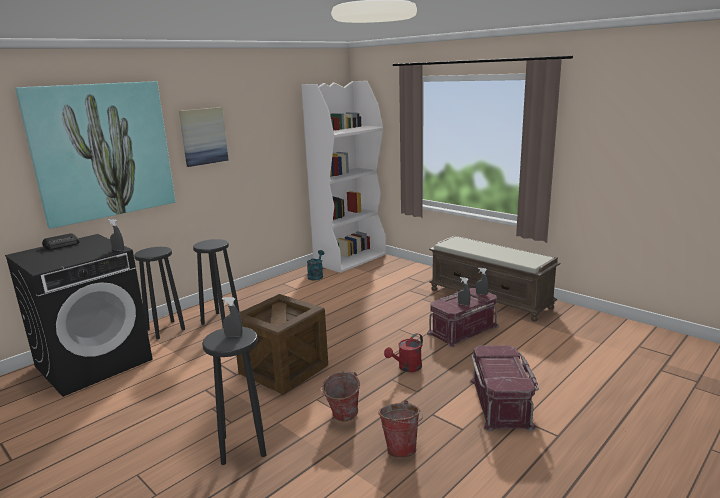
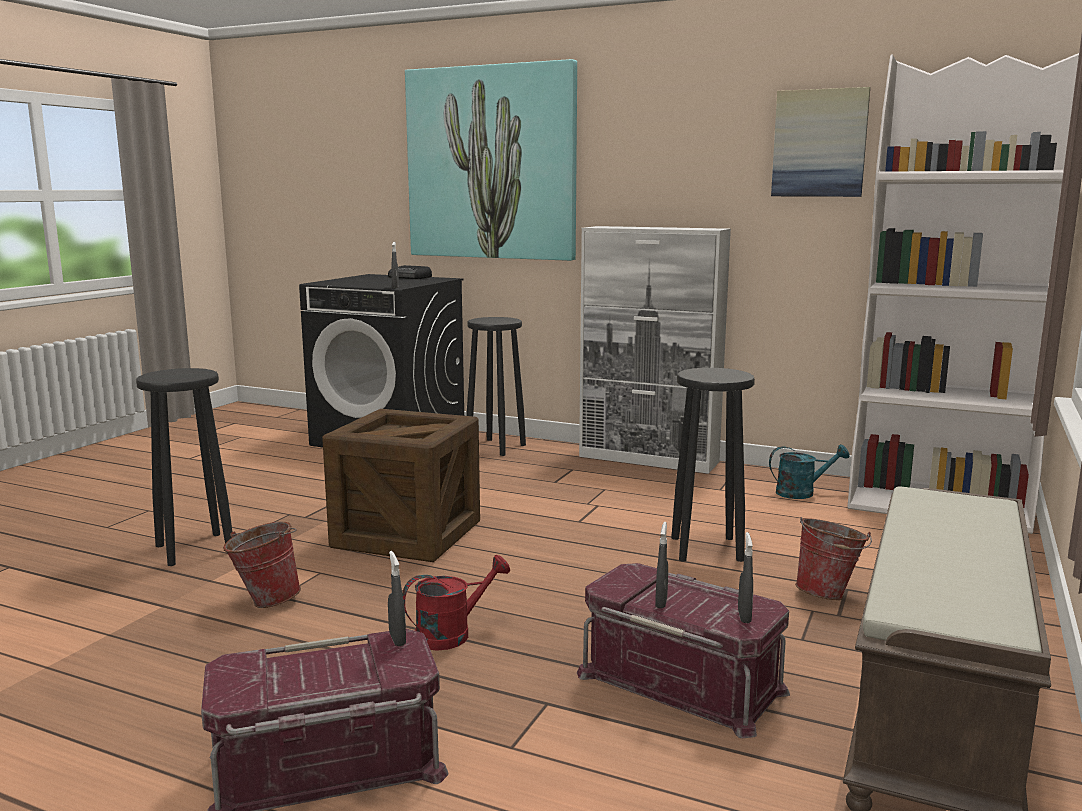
camera: 70 degrees right, 5 degrees down
picture [179,107,228,167] -> picture moved to [771,87,870,197]
black stool [193,239,240,326] -> black stool moved to [671,368,755,562]
grey spray bottle [222,297,242,337] -> grey spray bottle moved to [388,551,406,646]
bucket [379,400,423,458] -> bucket moved to [795,517,872,600]
red watering can [384,333,423,372] -> red watering can turned 120 degrees clockwise [402,555,510,651]
none -> white cabinet [579,226,731,474]

